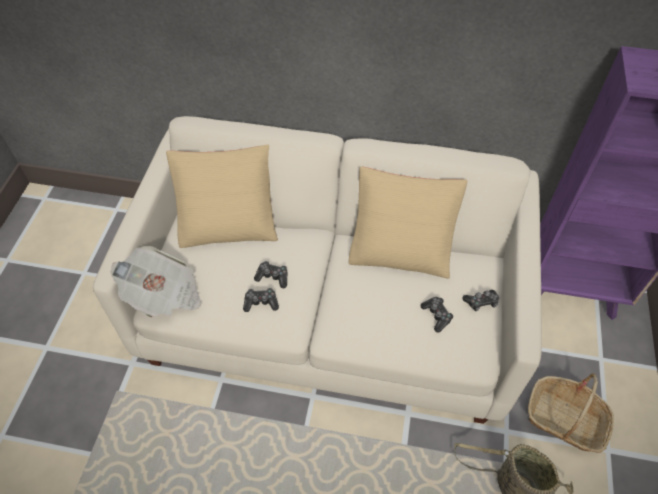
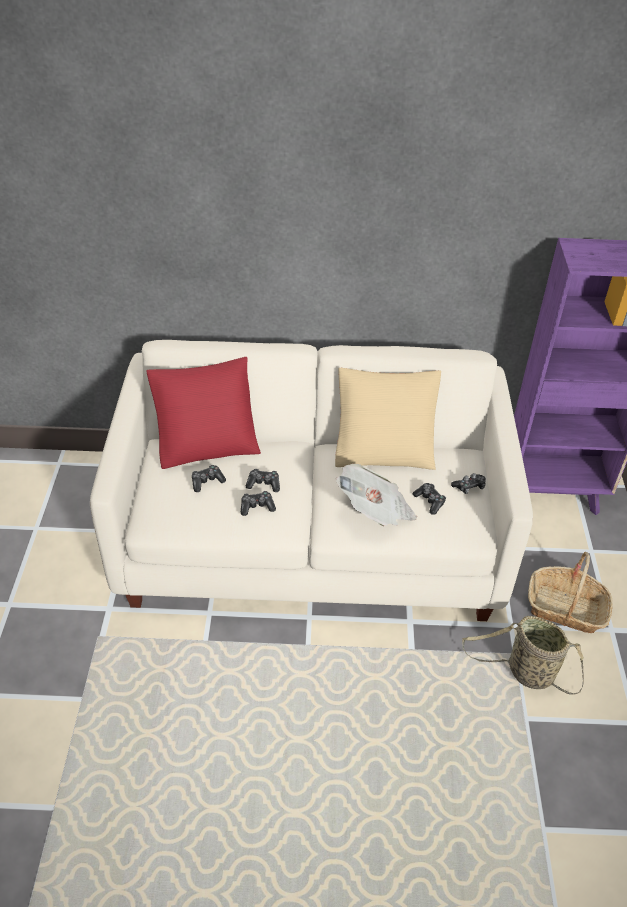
camera: 10 degrees left, 10 degrees down
newspaper [111,246,201,317] -> newspaper moved to [336,464,417,526]
beige pillow [166,145,278,248] -> red pillow [146,357,261,469]
none -> game controller [192,465,226,492]

